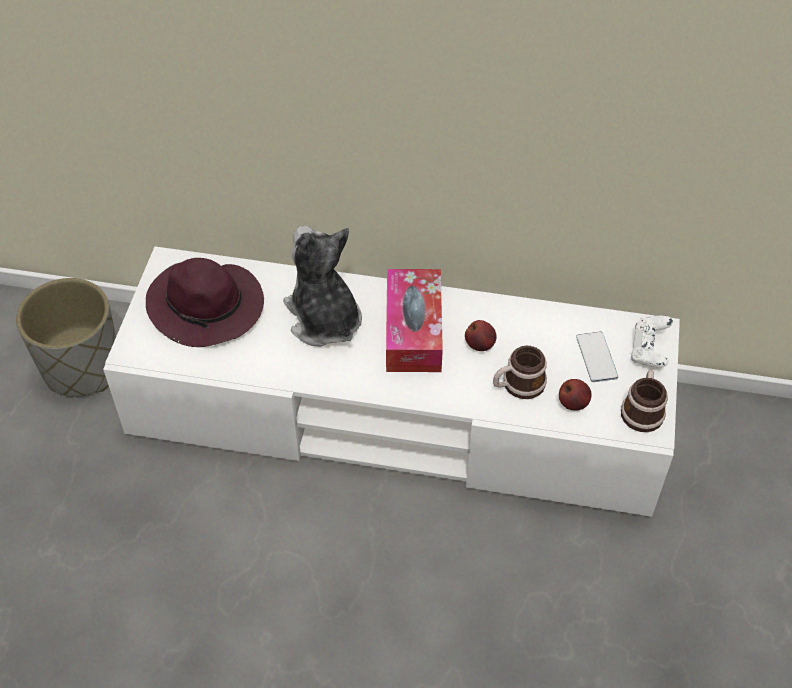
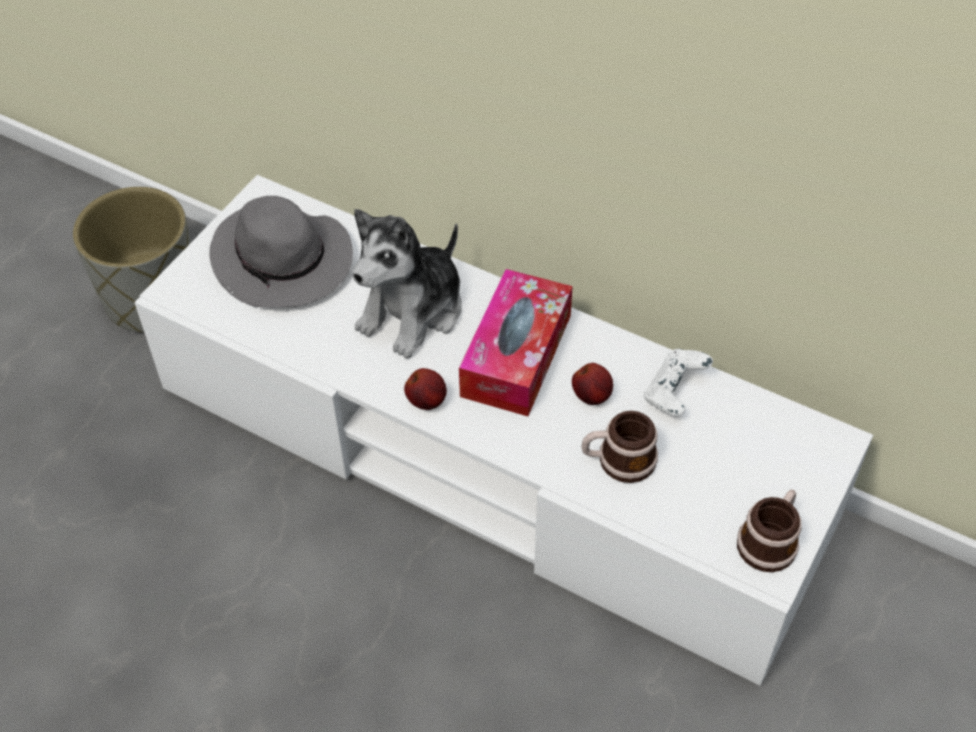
camera: 20 degrees right, 0 degrees up
purple hat [146,258,264,347] -> grey hat [209,196,353,307]
plush toy [283,226,362,347] -> plush toy turned 135 degrees counterclockwise [352,209,462,359]
apple [559,379,592,411] -> apple moved to [404,368,447,410]
phone [576,331,618,382] -> none
white game controller [631,315,673,368] -> white game controller moved to [644,349,713,417]

